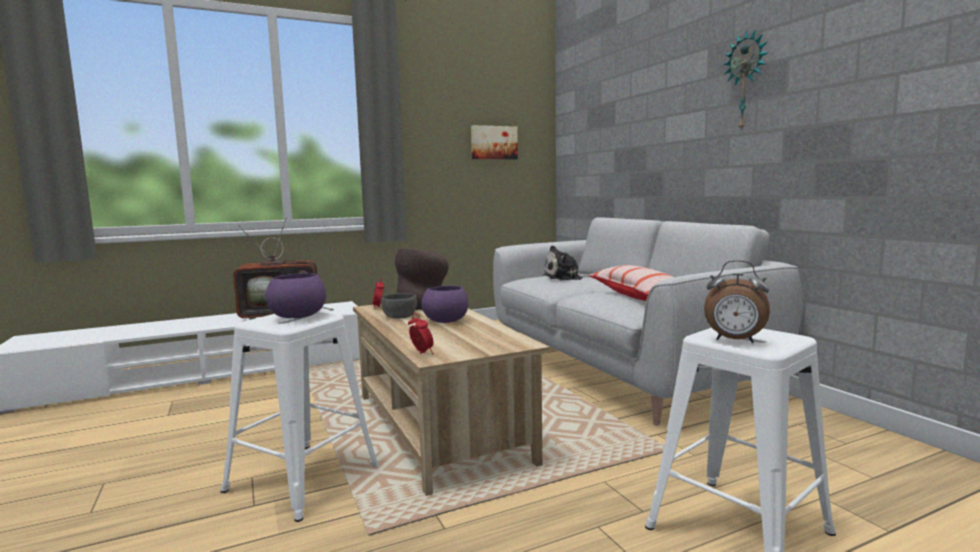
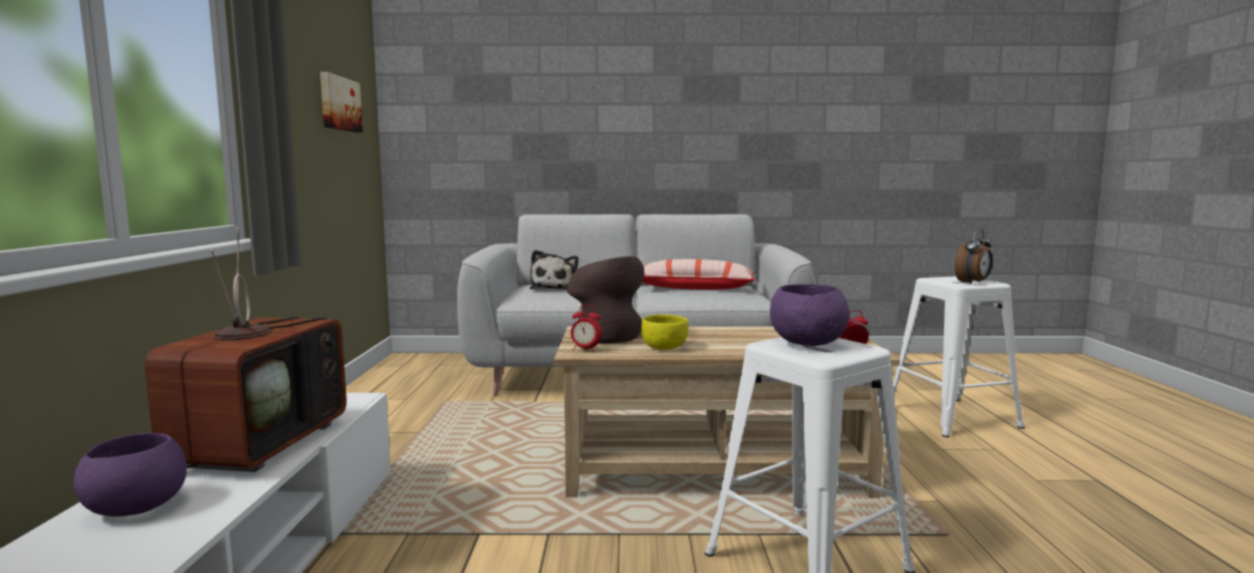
camera: 65 degrees left, 0 degrees up
grey bowl [381,293,417,319] -> yellow bowl [641,315,689,350]
purple bowl [421,285,468,323] -> purple bowl moved to [73,433,187,517]
wall clock [723,30,769,132] -> none

